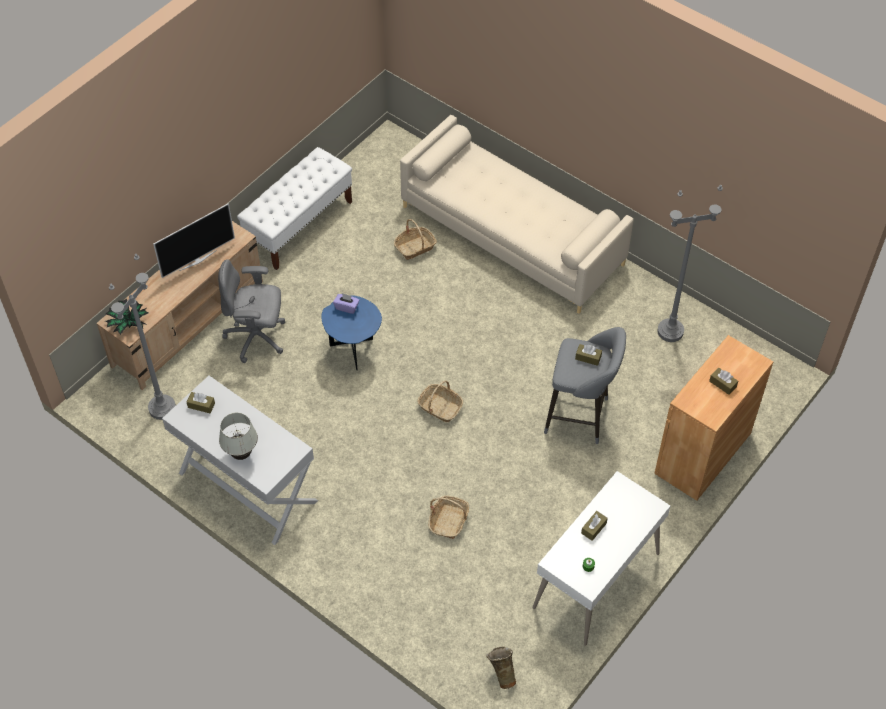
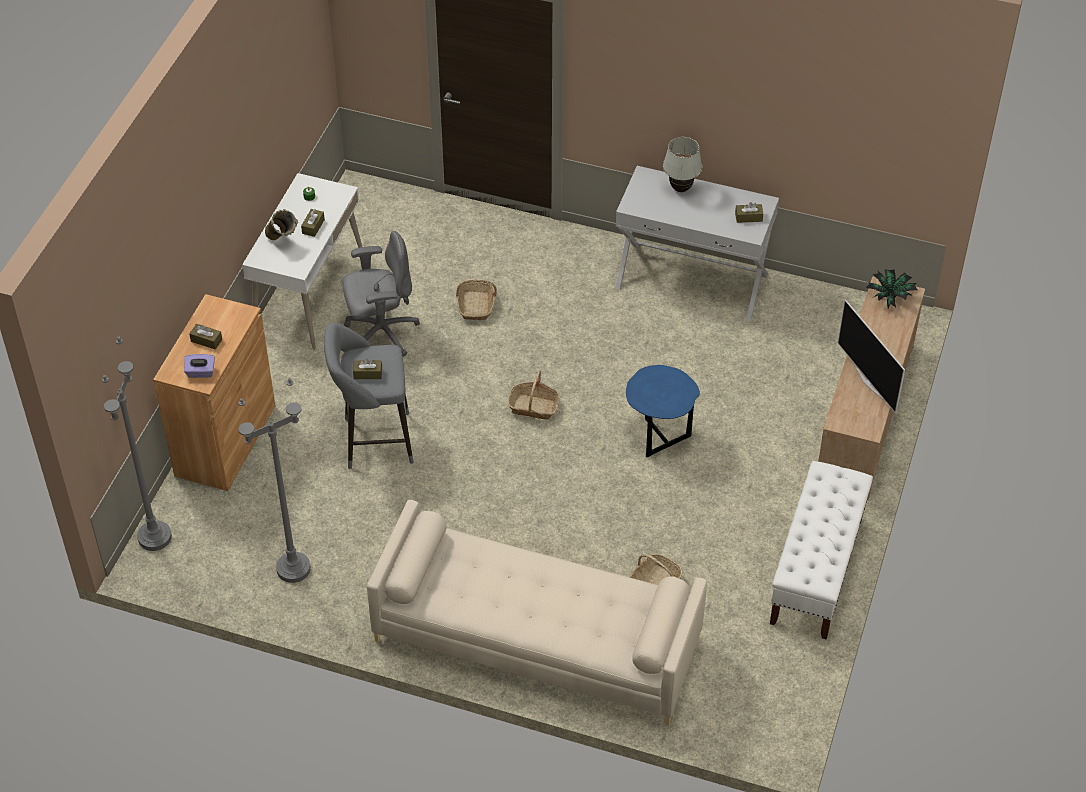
camera: 160 degrees right, 5 degrees down
grey floor lamp [109,254,176,420] -> grey floor lamp moved to [102,336,172,551]
television [153,203,235,278] -> television turned 60 degrees counterclockwise [837,299,905,413]
grey office chair [218,259,285,363] -> grey office chair moved to [342,231,420,357]
purple tissue box [333,293,360,314] -> purple tissue box moved to [184,354,215,378]
beige vase [486,647,516,689] -> beige vase moved to [265,209,298,240]

